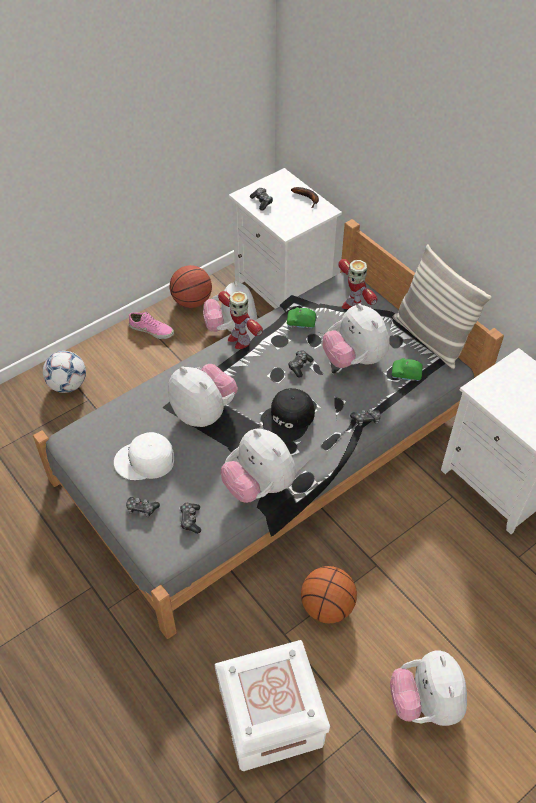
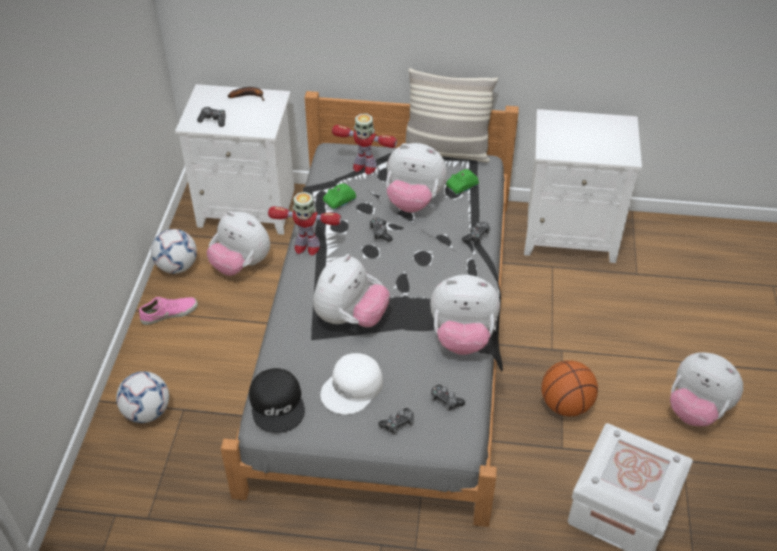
camera: 45 degrees left, 5 degrees down
plush toy [168,364,238,427] -> plush toy turned 120 degrees clockwise [313,254,390,327]
basketball [170,265,212,308] -> football [151,229,197,274]
black cap [263,388,315,442] -> black cap moved to [249,368,305,433]

